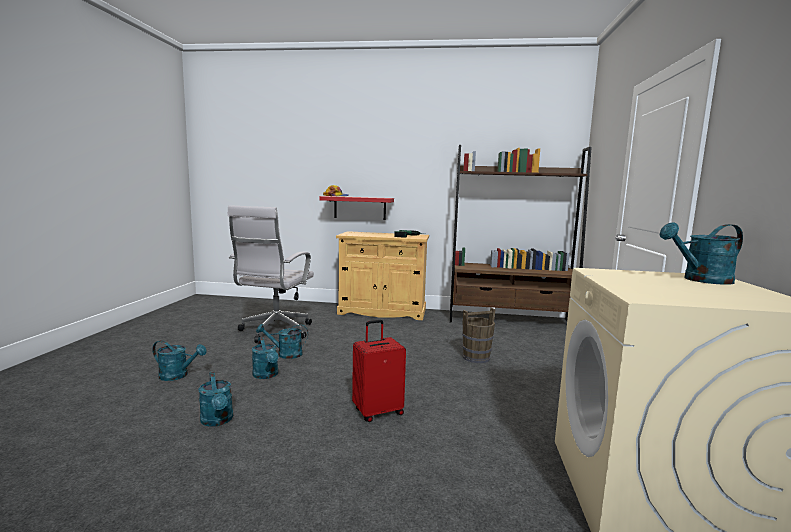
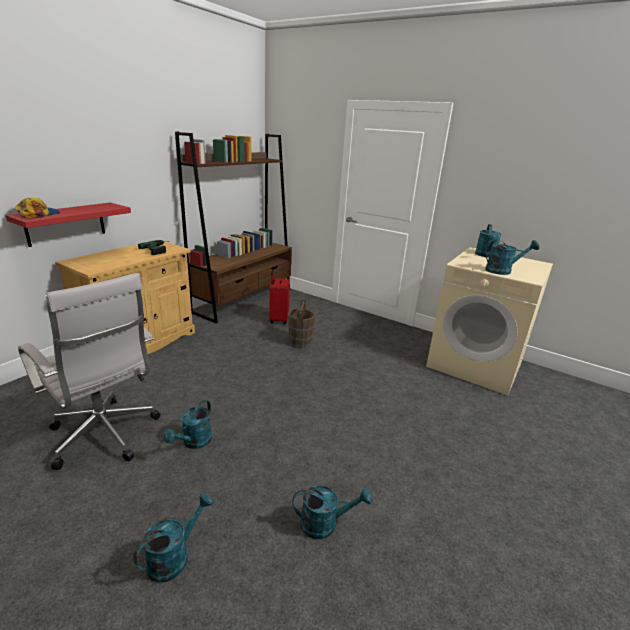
camera: 65 degrees left, 15 degrees up
turquoise watering can [252,337,278,379] -> turquoise watering can moved to [485,239,539,275]
red suitcase [352,320,406,422] -> red suitcase moved to [269,269,290,324]

